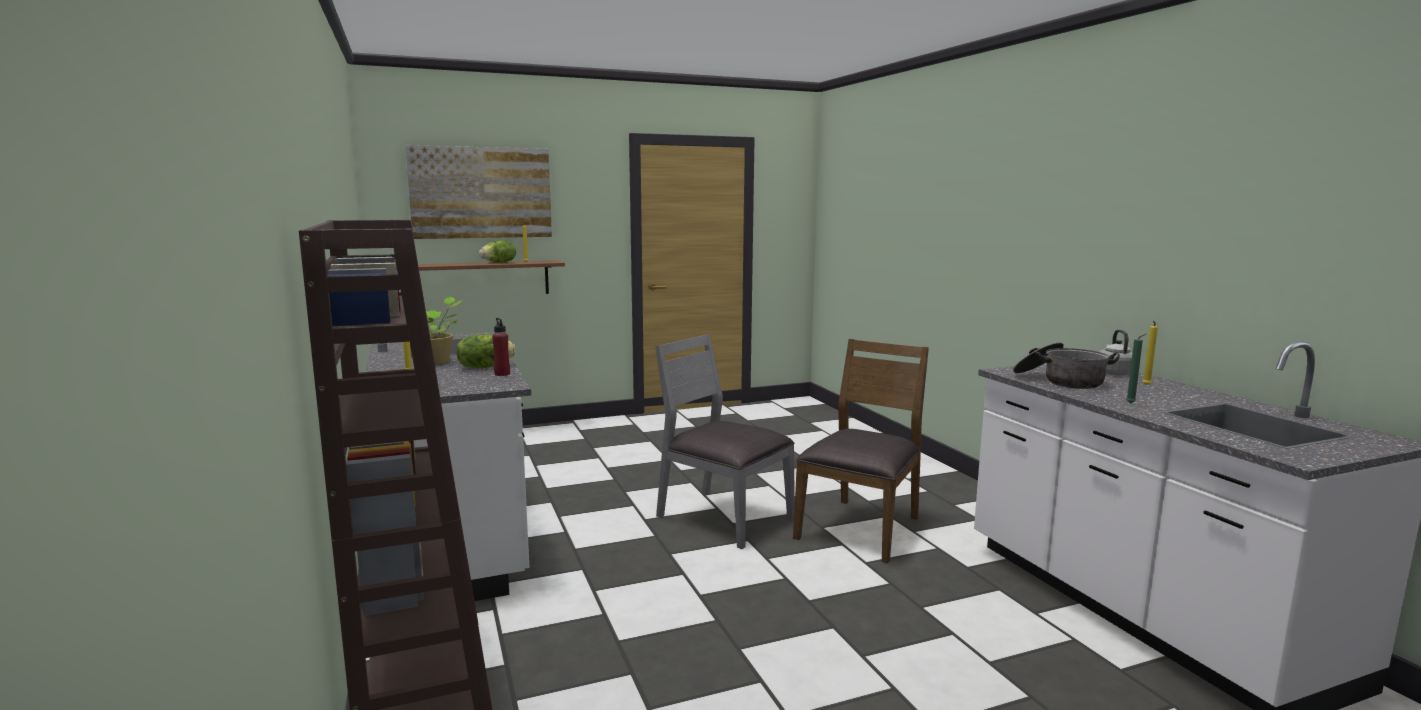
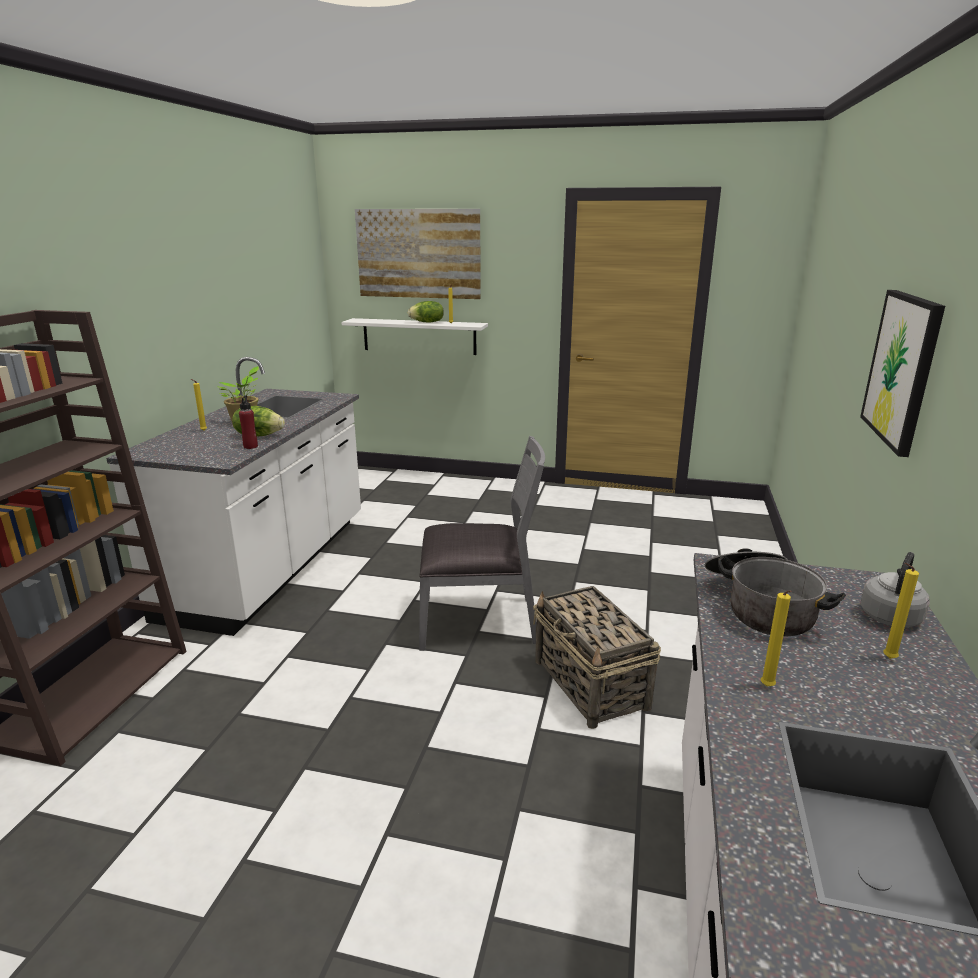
camera: 35 degrees right, 10 degrees up
brown shelf [418,260,565,294] -> white shelf [342,318,488,355]
grey chair [655,334,795,549] -> grey chair turned 105 degrees clockwise [419,436,545,651]
brown chair [793,339,929,563] -> basket [533,586,661,729]
green candle [1126,333,1147,404] -> yellow candle [761,591,791,687]
none -> picture [860,290,945,457]

